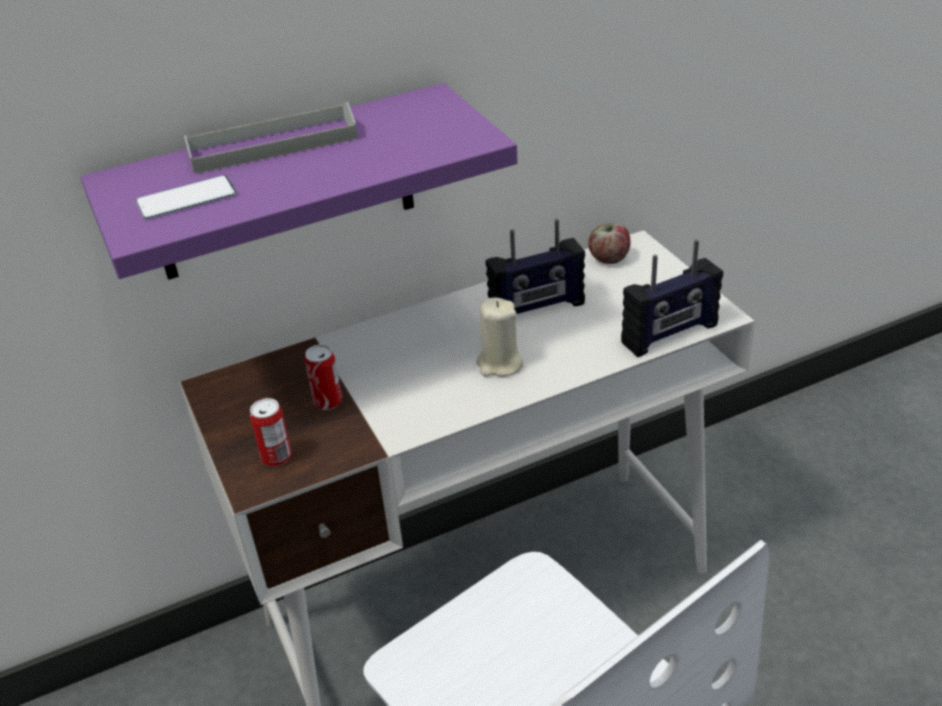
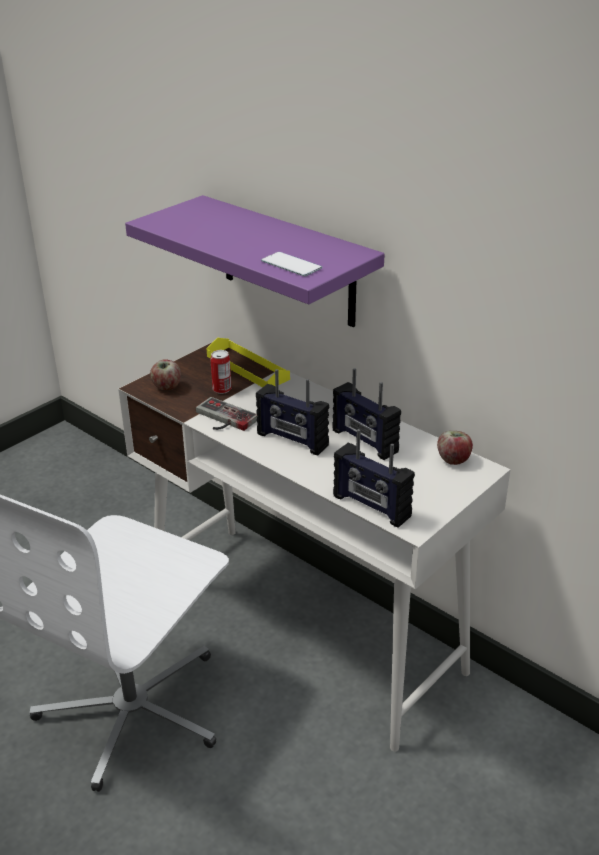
camera: 65 degrees right, 5 degrees down
phone [136,175,237,219] -> phone moved to [261,252,322,276]
grey tray [184,102,358,174] -> none
can [250,398,292,467] -> apple [150,359,181,390]
beige candle [476,298,524,377] -> radio [256,369,329,456]
none -> game controller [196,397,257,431]
none -> yellow tray [207,338,290,387]

